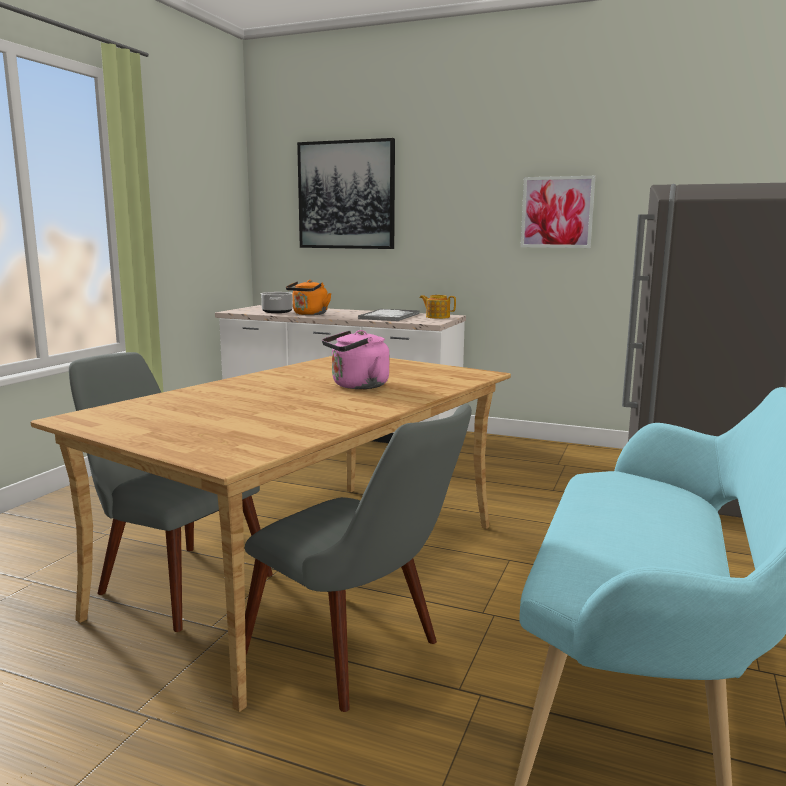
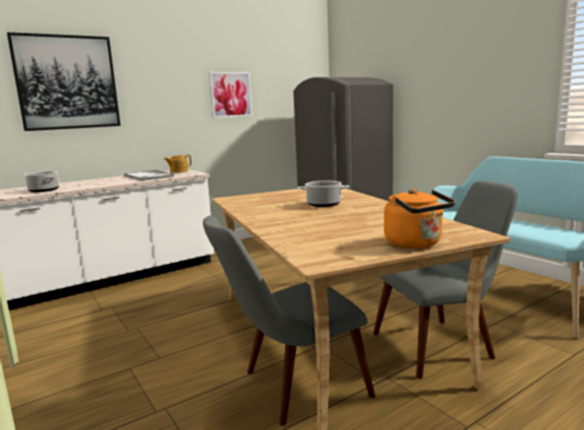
camera: 55 degrees left, 0 degrees up
orange kettle [286,280,332,315] -> orange kettle moved to [384,189,455,248]
pink kettle [322,330,389,389] -> cooking pot [297,181,350,207]

